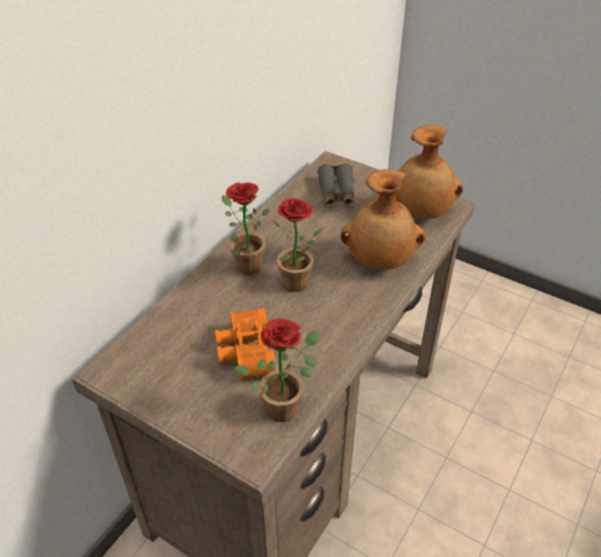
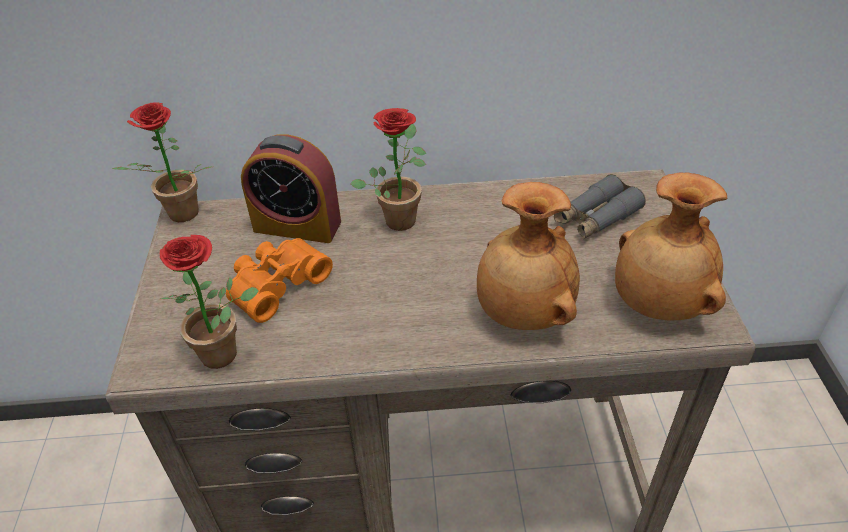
camera: 55 degrees right, 0 degrees up
potted plant [272,198,322,292] -> potted plant moved to [112,102,211,222]
none -> alarm clock [241,135,341,243]

